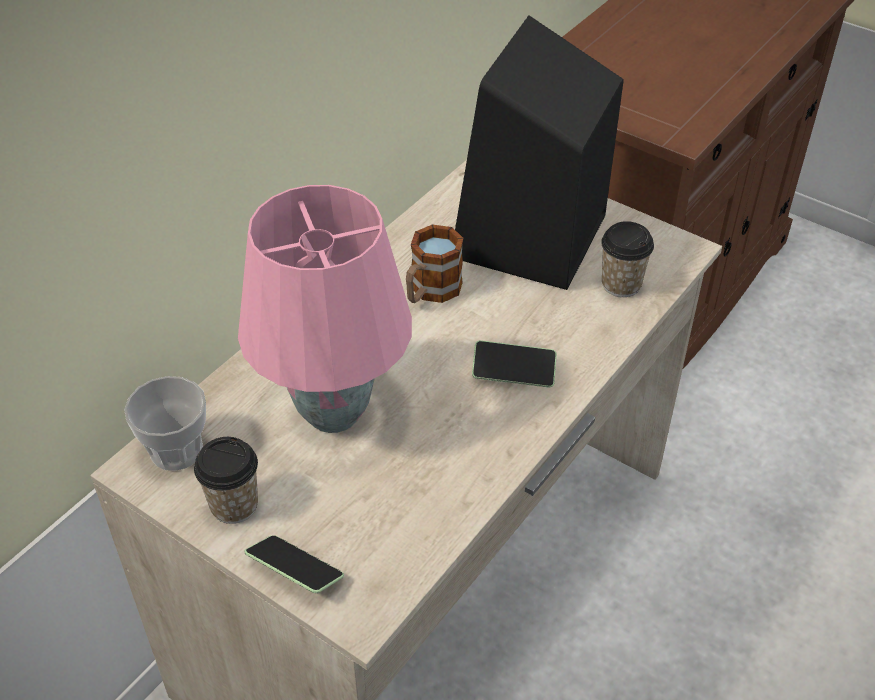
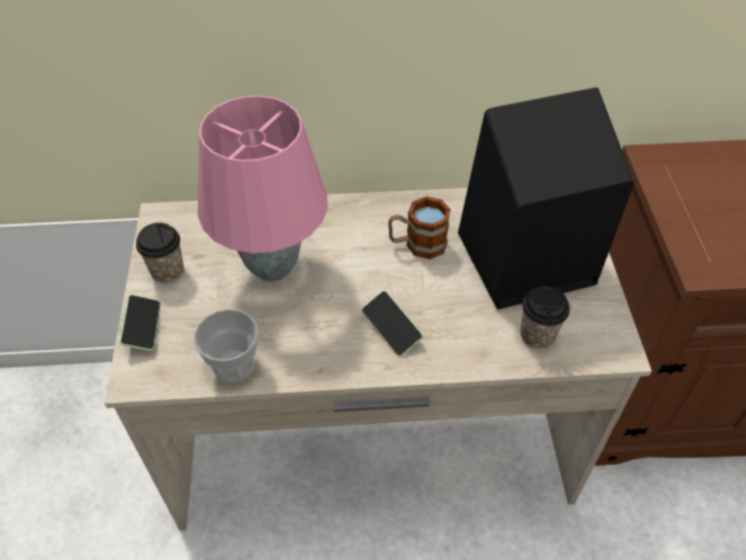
camera: 50 degrees right, 5 degrees up
cup [124,376,206,471] -> cup moved to [194,309,258,383]

